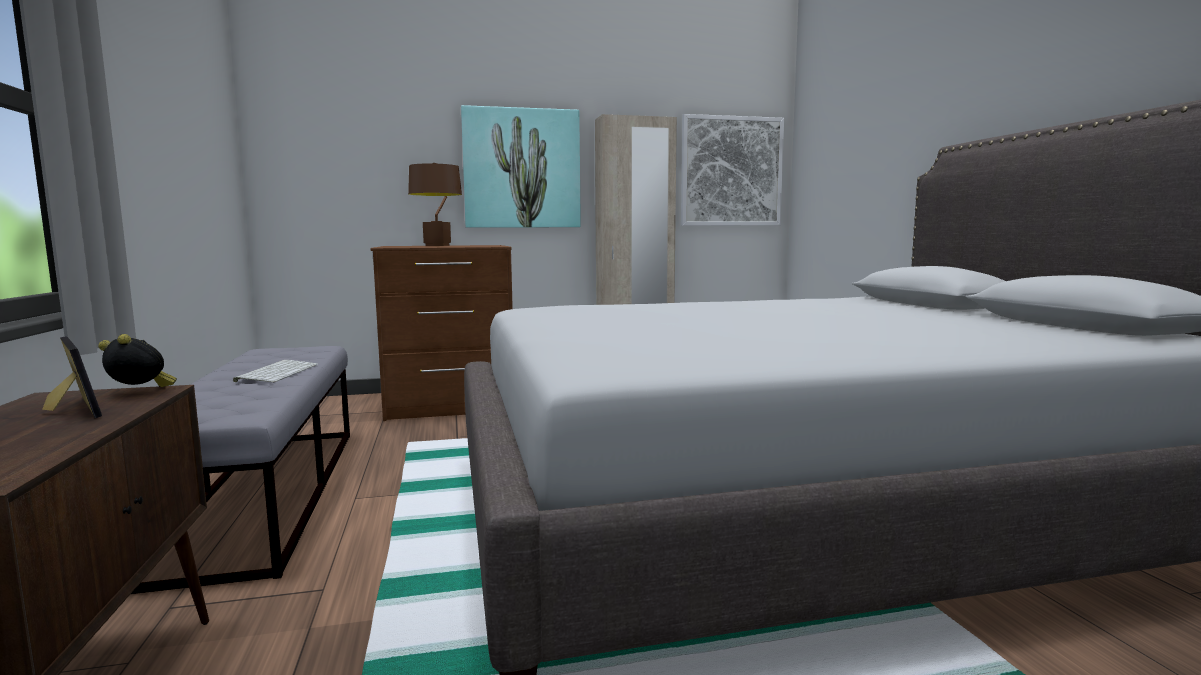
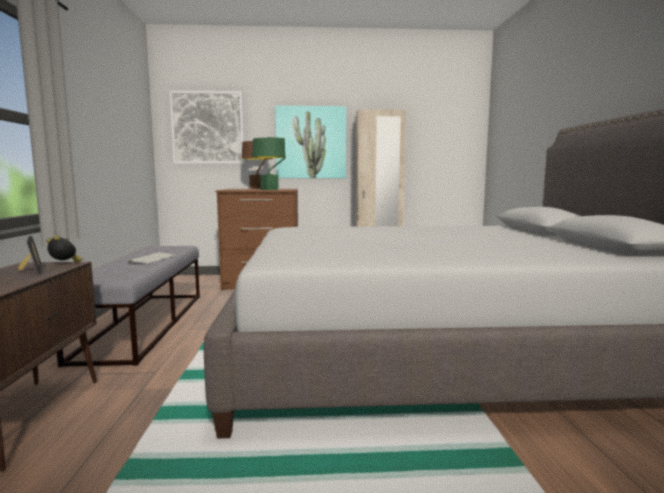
camera: 10 degrees right, 0 degrees up
picture [681,114,784,226] -> picture moved to [169,90,245,164]
none -> green table lamp [252,137,285,190]

